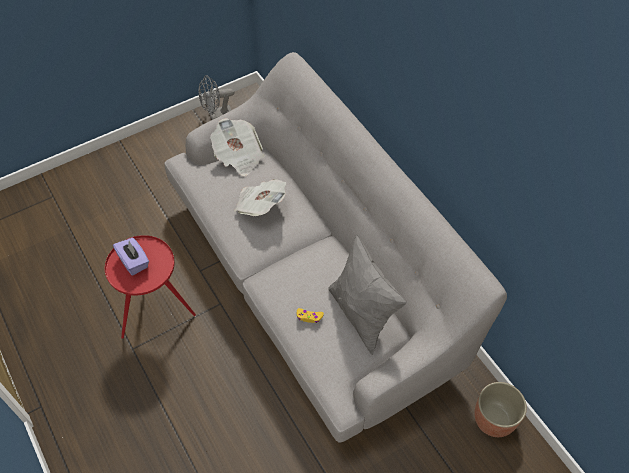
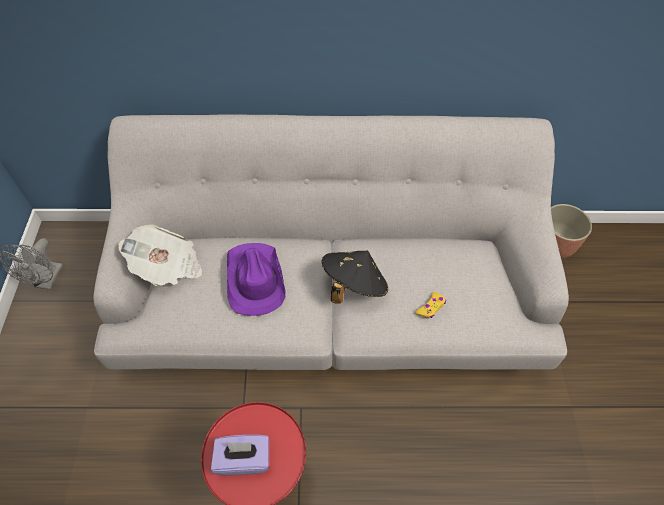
camera: 60 degrees left, 0 degrees up
newspaper [234,179,287,216] -> purple hat [227,243,286,316]
grey pillow [328,234,407,355] -> none
none -> black hat [321,251,388,304]

